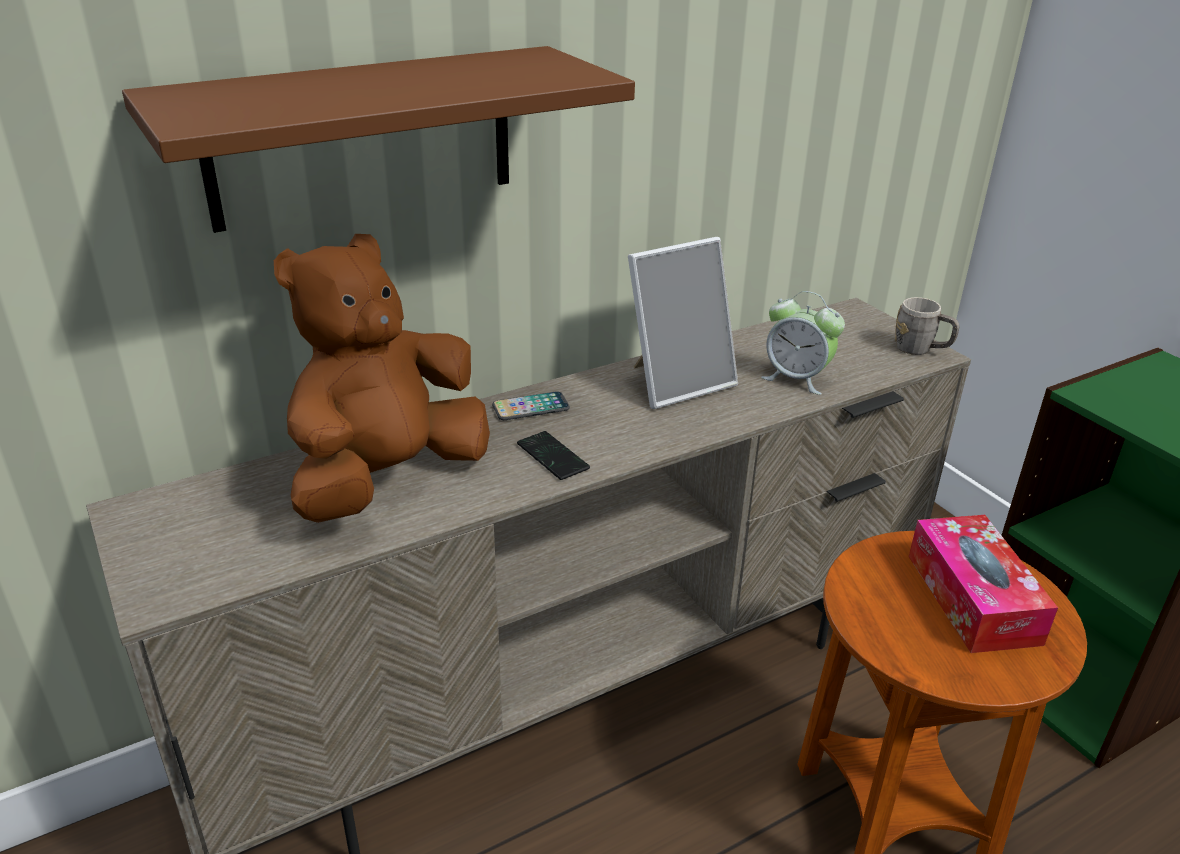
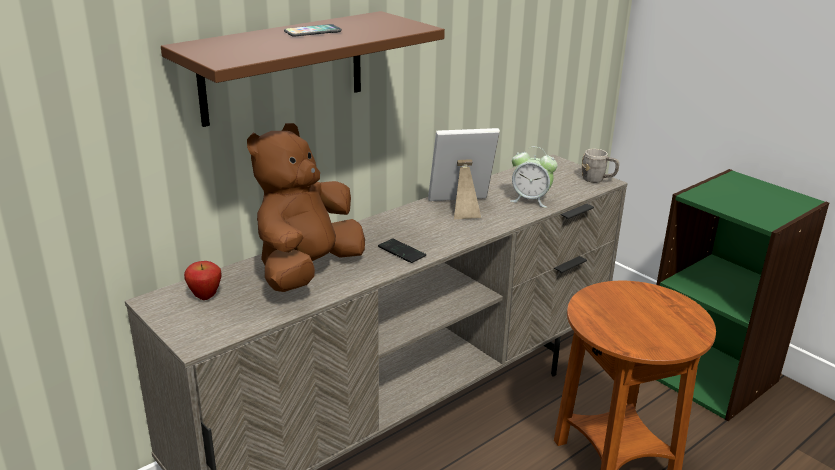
camera: 10 degrees left, 5 degrees down
phone [492,391,570,420] -> phone moved to [284,24,342,37]
picture frame [628,237,738,409] -> picture frame turned 150 degrees counterclockwise [428,128,500,219]
tissue box [909,515,1058,653] -> none
none -> apple [184,261,222,300]

